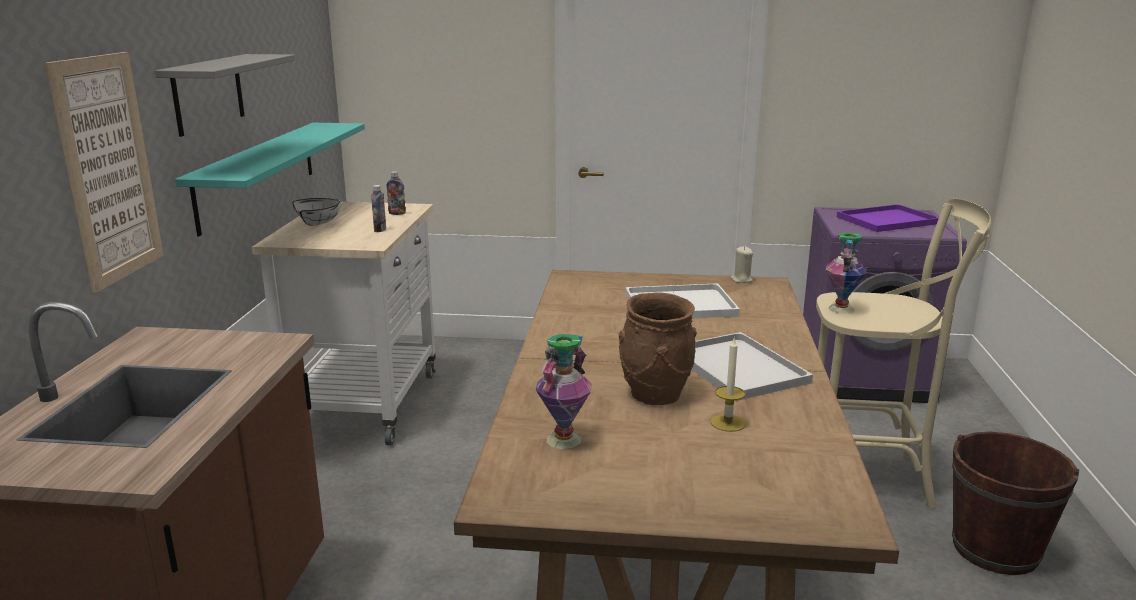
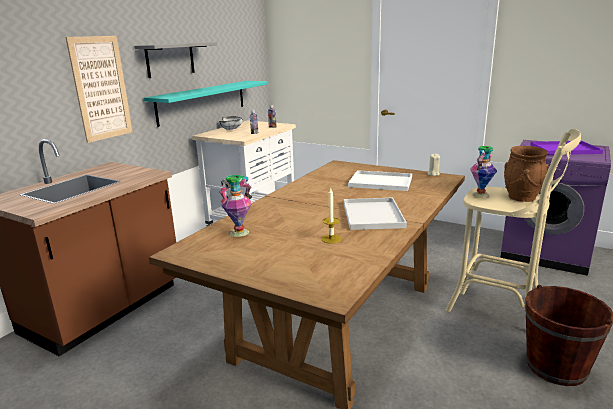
camera: 25 degrees right, 0 degrees up
brown vase [619,293,697,405] -> brown vase moved to [504,146,549,202]

